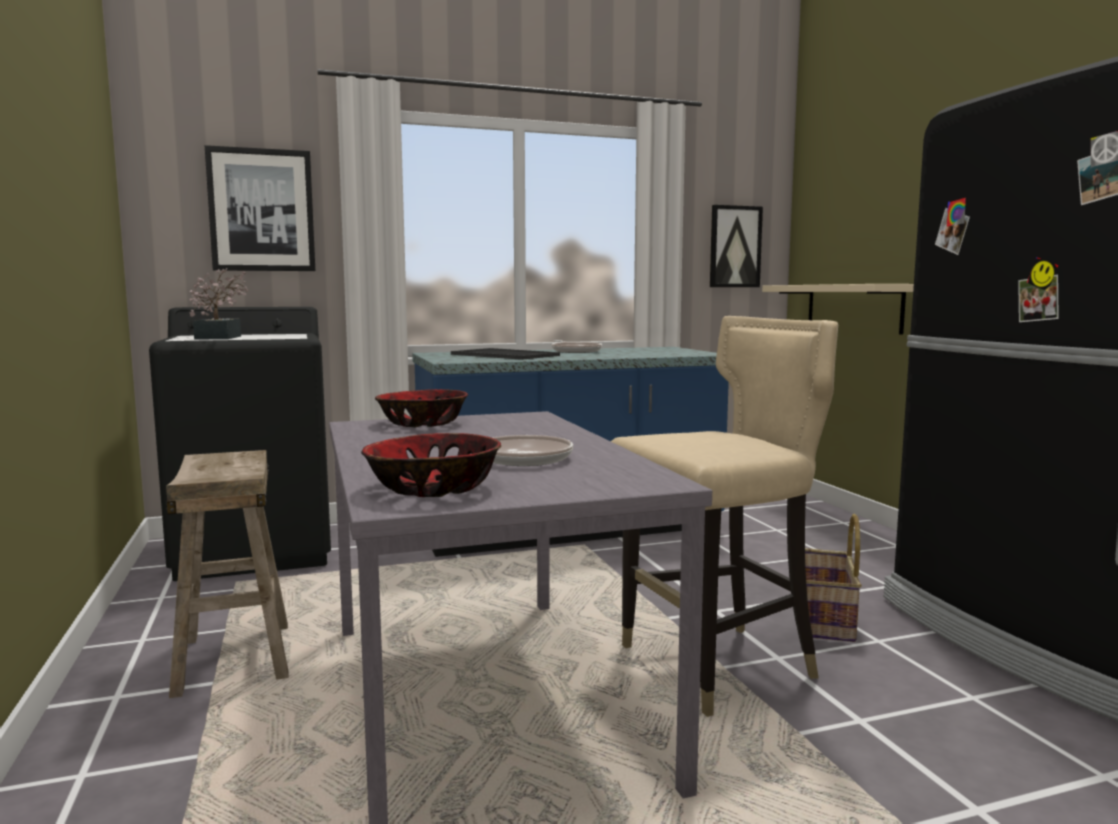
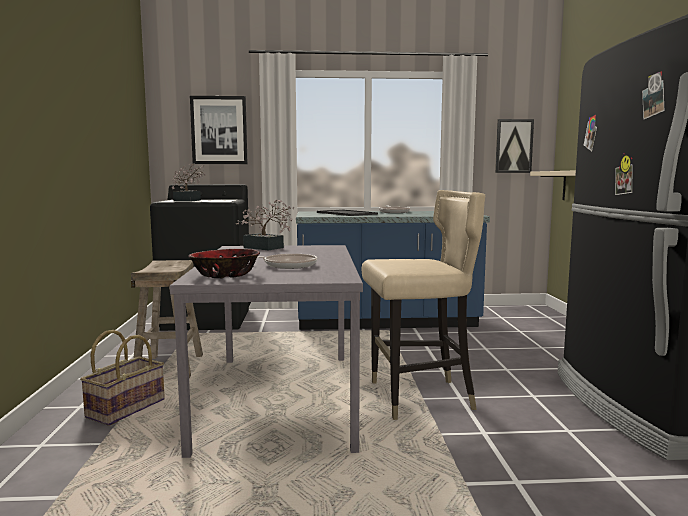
camera: 15 degrees right, 0 degrees up
bowl [375,389,468,427] -> potted plant [236,200,294,250]
basket [805,514,862,642] -> basket moved to [80,330,165,426]

